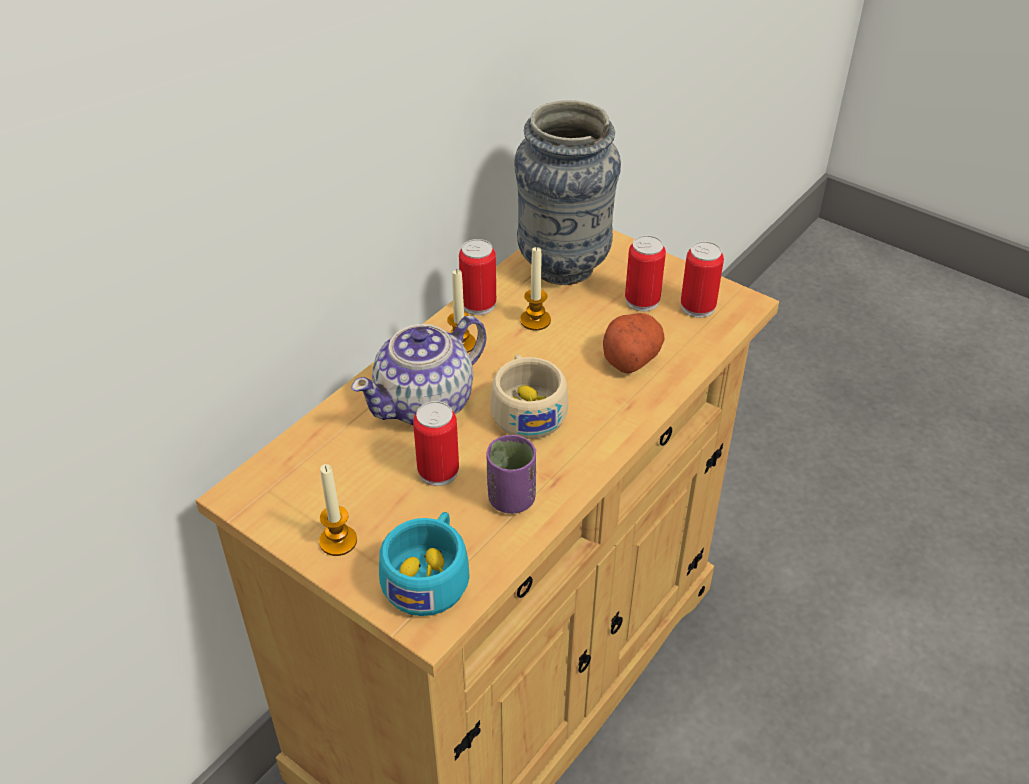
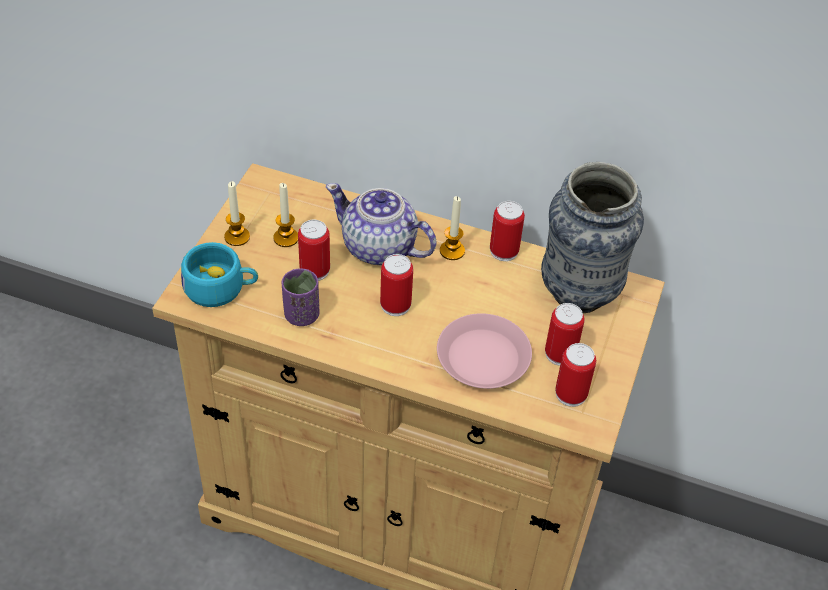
camera: 70 degrees right, 5 degrees up
beige cup [490,354,568,439] -> can [380,254,413,316]
candle [520,246,551,331] -> candle moved to [273,183,298,247]
potato [603,313,665,374] -> pink plate [437,313,532,389]

